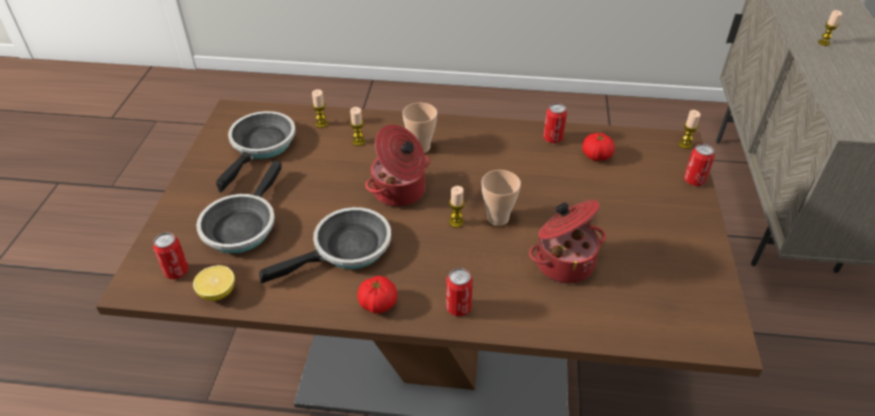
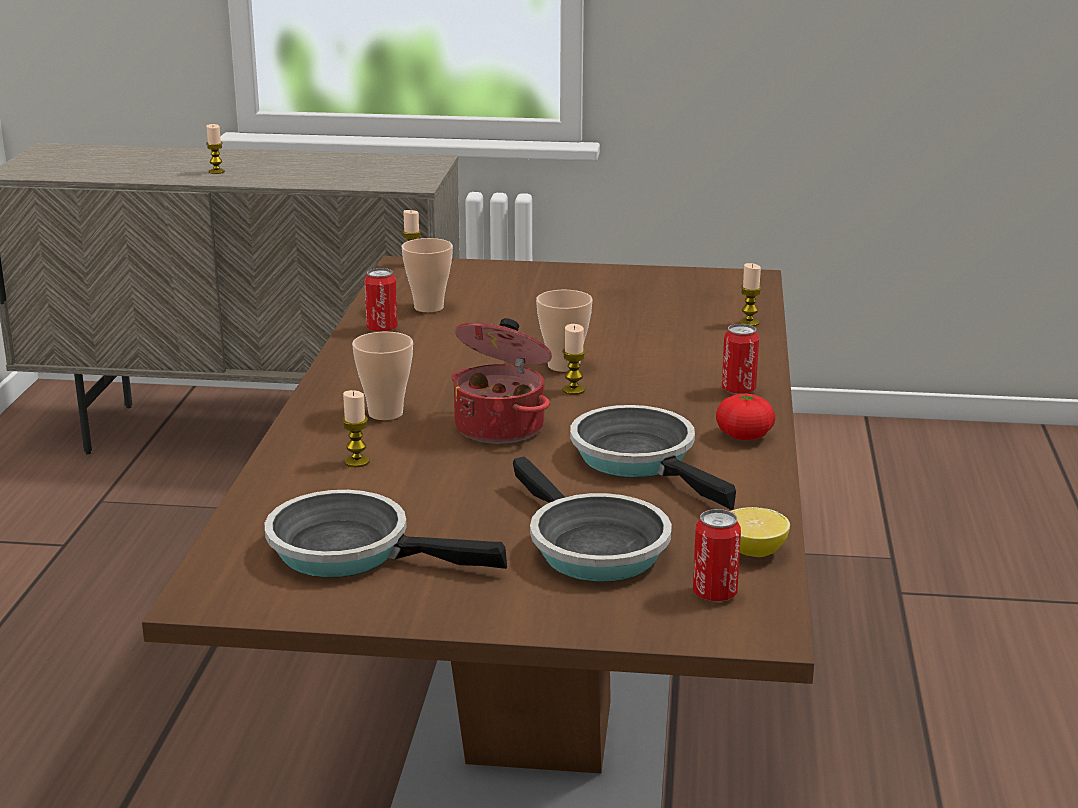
camera: 90 degrees left, 20 degrees down
frying pan [196,161,281,254] -> frying pan turned 45 degrees clockwise [513,457,672,582]
candle [312,89,328,128] -> candle moved to [739,263,762,326]
cooking pot [529,200,606,284] -> none
tomato [582,133,615,161] -> cup [401,238,453,313]
can [684,144,715,186] -> none

